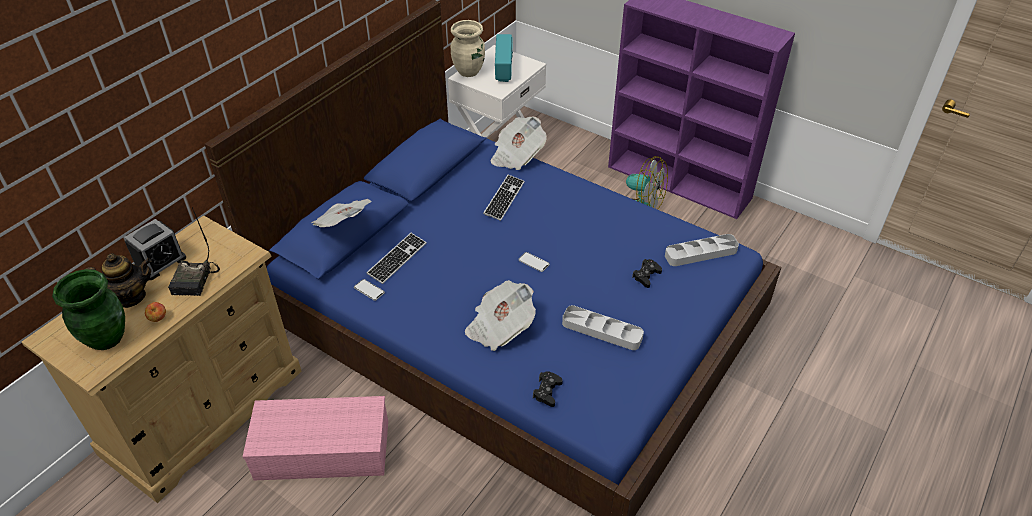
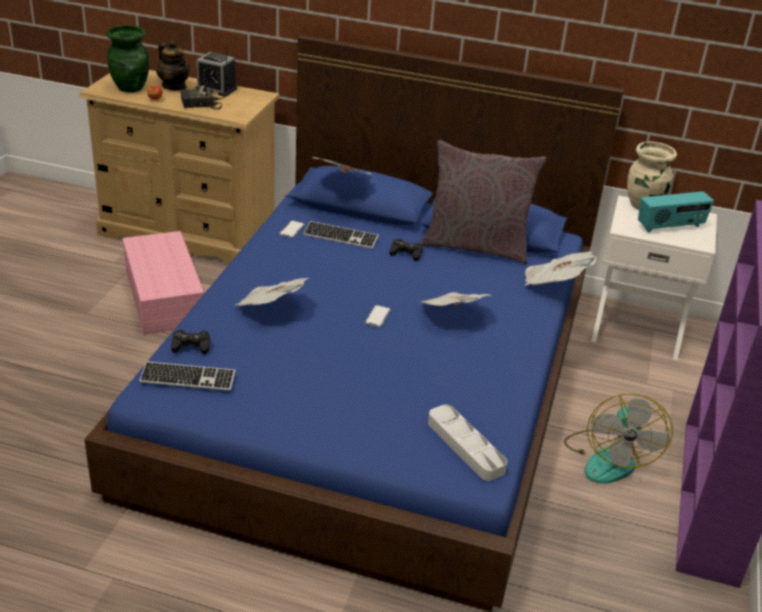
camera: 70 degrees right, 10 degrees down
keyboard [483,175,525,221] -> keyboard moved to [139,361,235,391]
grey tray [562,305,644,350] -> none
black game controller [632,259,662,288] -> black game controller moved to [390,238,423,261]
none -> newspaper [420,292,492,306]
none -> grey pillow [421,140,546,264]

